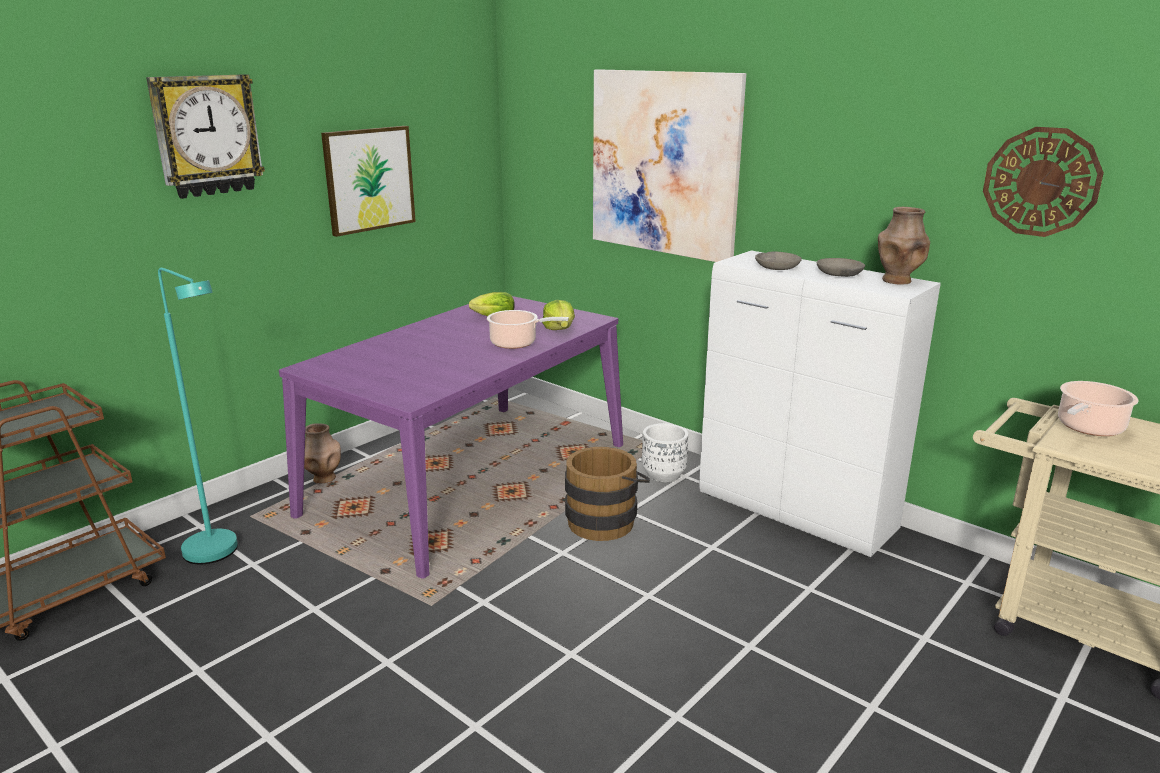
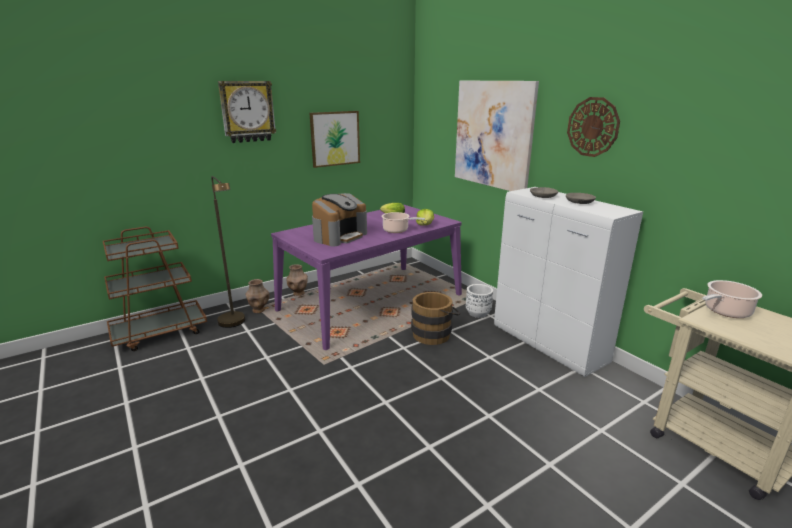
camera: 15 degrees right, 0 degrees up
turquoise floor lamp [158,268,238,564] -> brown floor lamp [211,176,245,328]
brown vase [878,207,930,284] -> brown vase moved to [246,279,269,313]
wall clock [983,127,1104,237] -> wall clock moved to [567,97,620,157]
none -> coffee machine [312,193,367,246]

